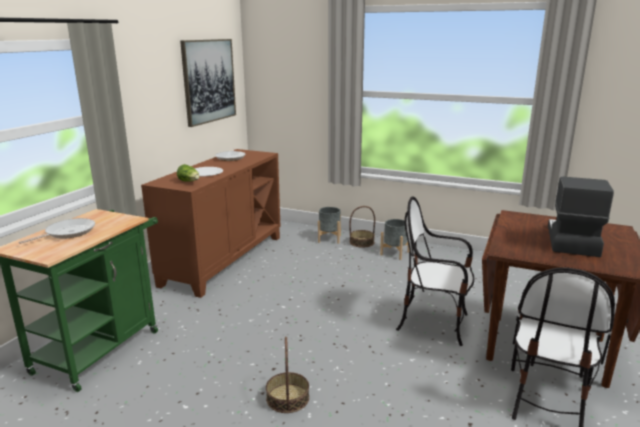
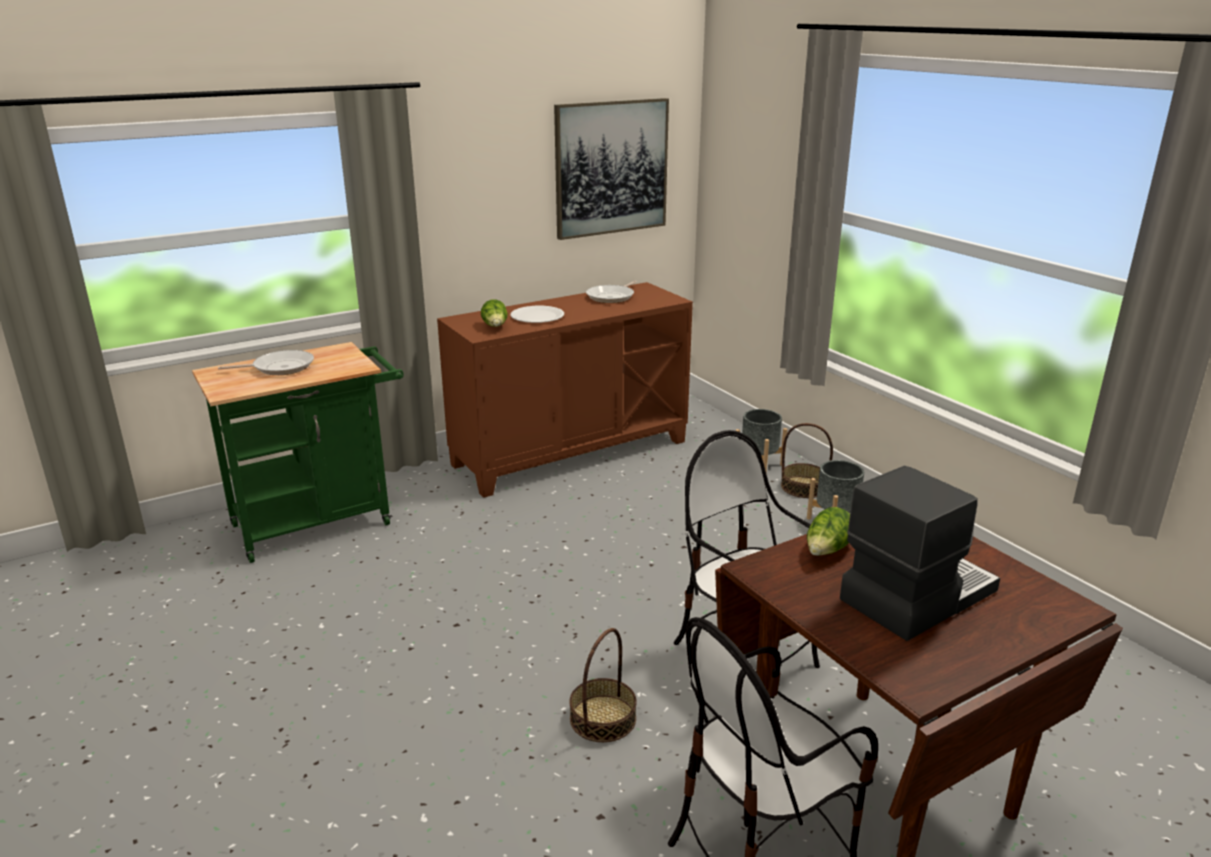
camera: 35 degrees right, 5 degrees up
basket [266,337,309,413] -> basket moved to [569,628,637,742]
none -> lettuce [807,507,850,556]

